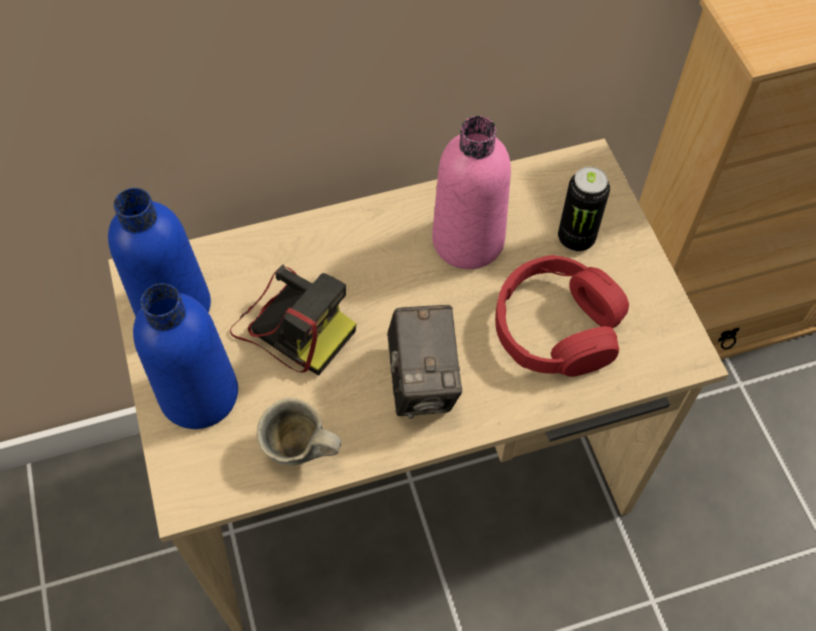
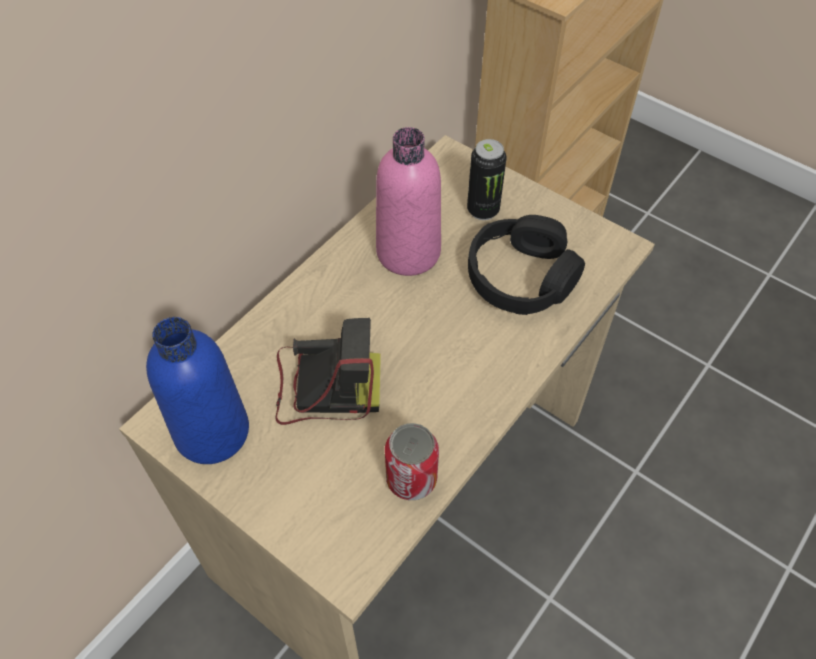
camera: 35 degrees left, 5 degrees down
blue bottle [133,283,238,429] -> none
grey mug [257,398,341,465] -> can [385,423,439,500]
camera [387,305,462,419] -> none
red headphones [495,255,629,377] -> black headphones [468,215,585,315]

